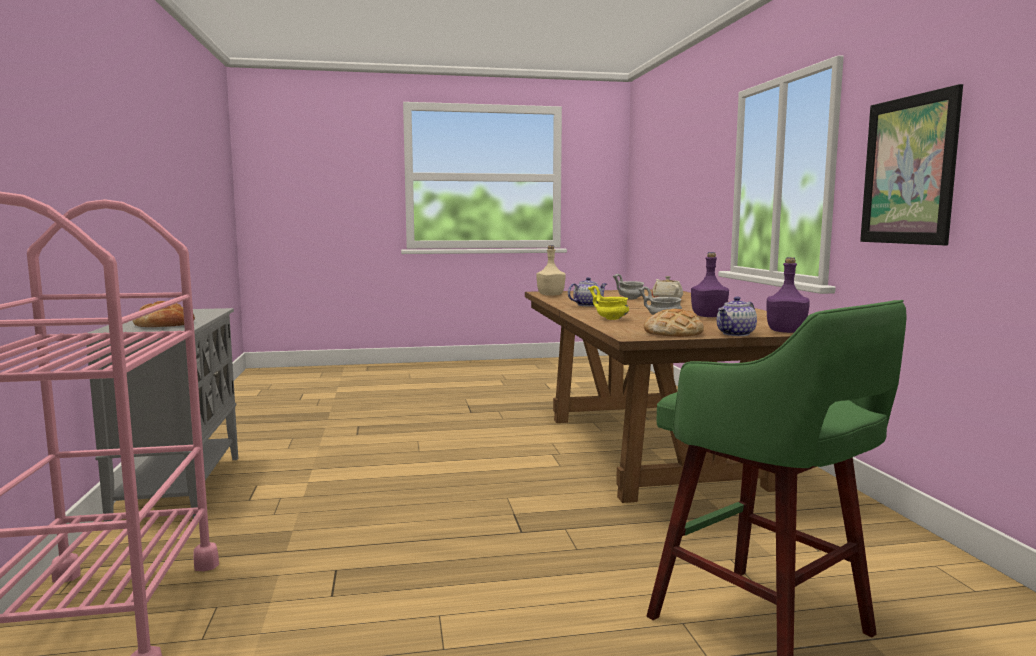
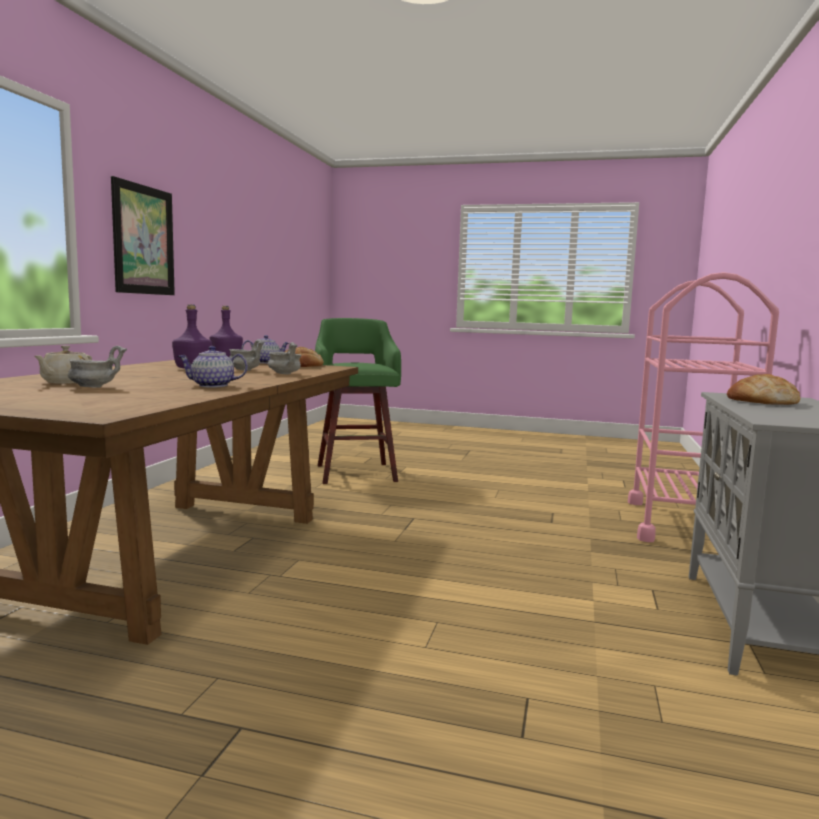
camera: 155 degrees left, 0 degrees up
beige bottle [536,245,566,296] -> none
yellow bowl [588,286,629,320] -> grey bowl [268,342,302,375]

